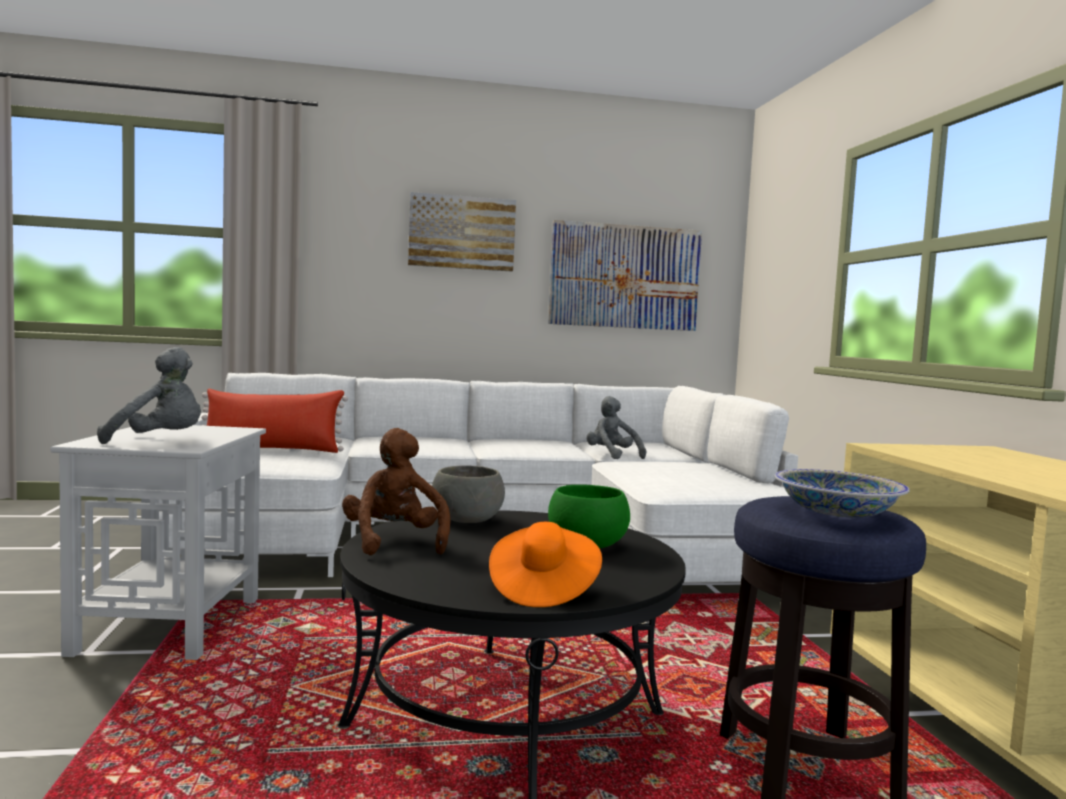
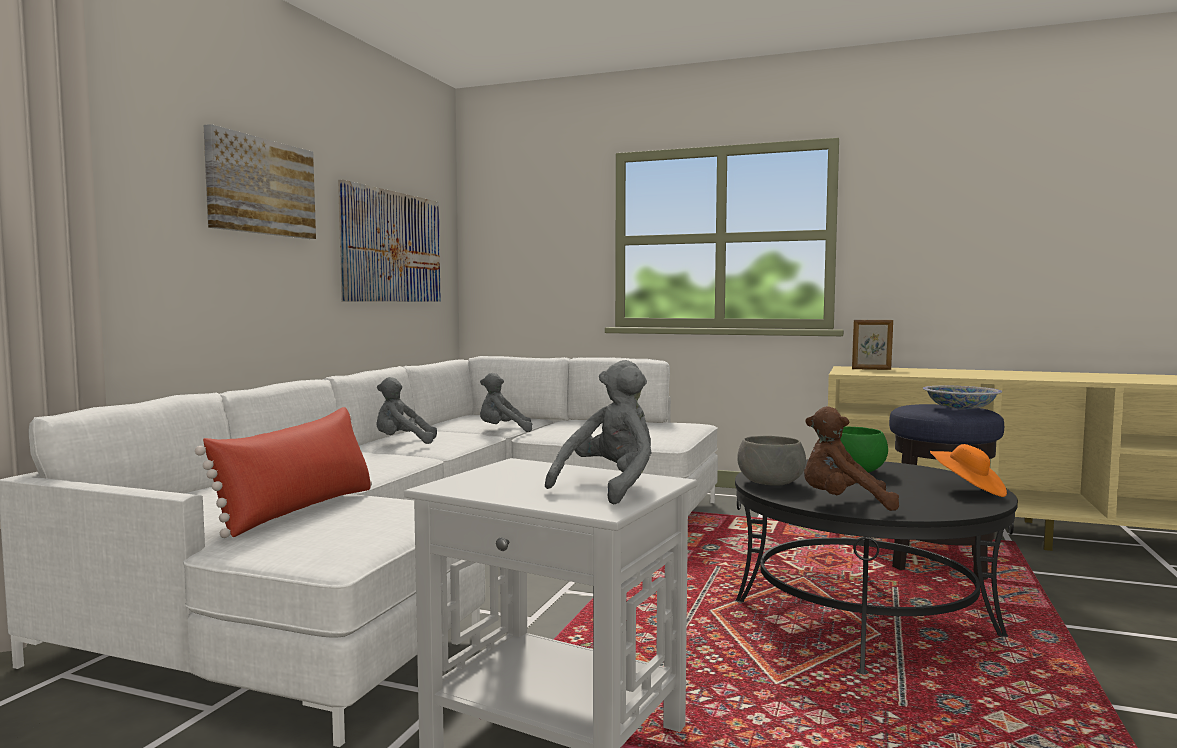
camera: 60 degrees left, 0 degrees up
none -> grey plush toy [376,377,437,444]
none -> picture frame [852,320,893,370]

